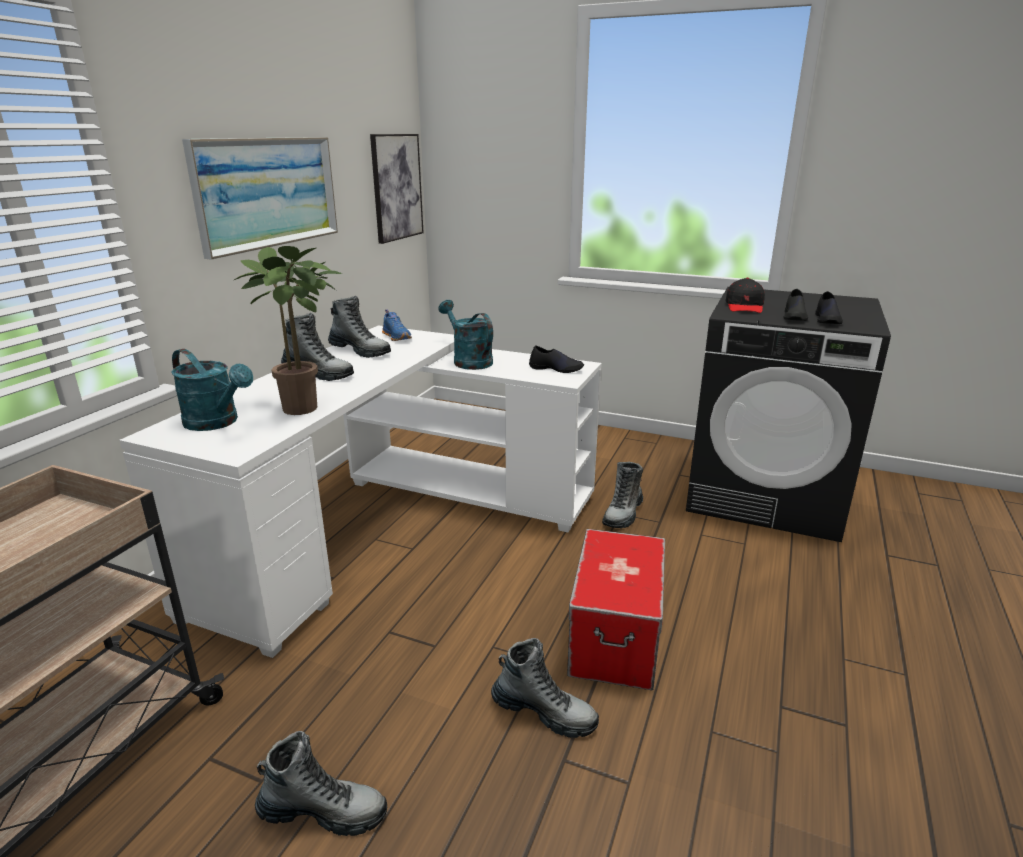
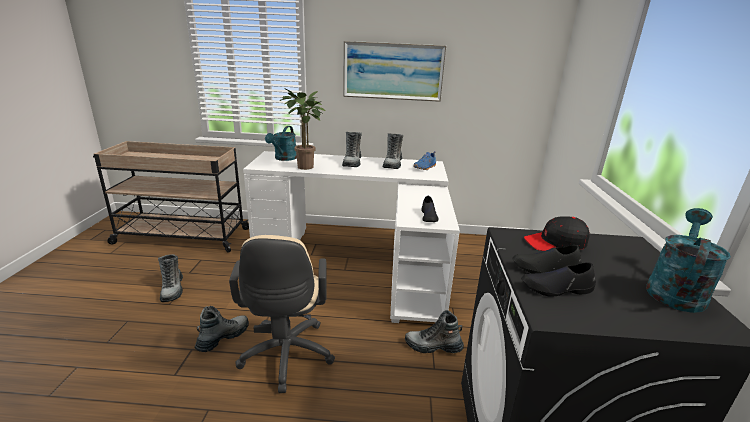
camera: 70 degrees right, 0 degrees up
picture [370,134,424,244] -> none
turquoise watering can [439,300,493,370] -> turquoise watering can moved to [646,208,731,313]
boot [491,638,599,738] -> boot turned 150 degrees counterclockwise [194,306,249,352]
storage box [567,529,665,690] -> beige office chair [229,235,335,393]

